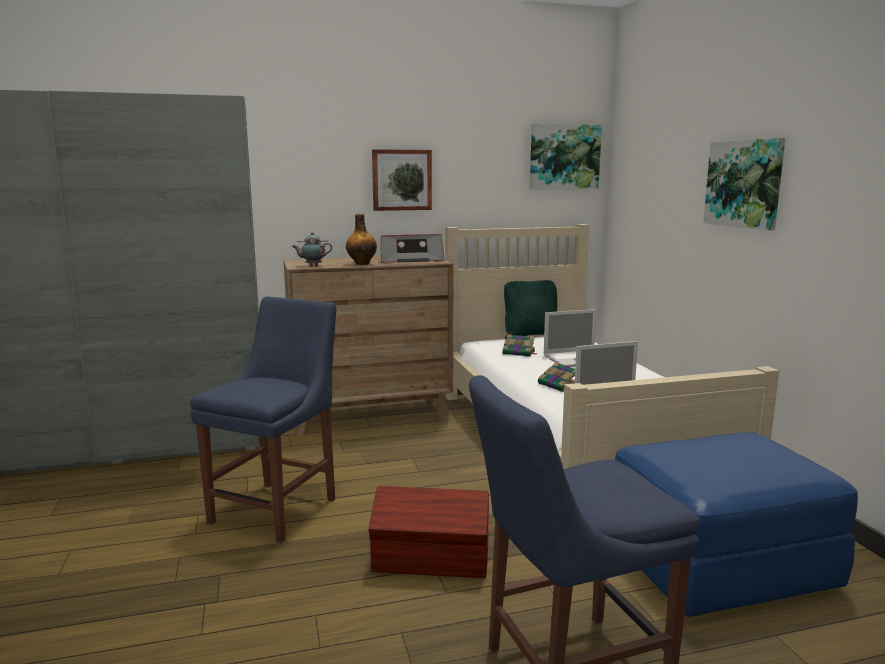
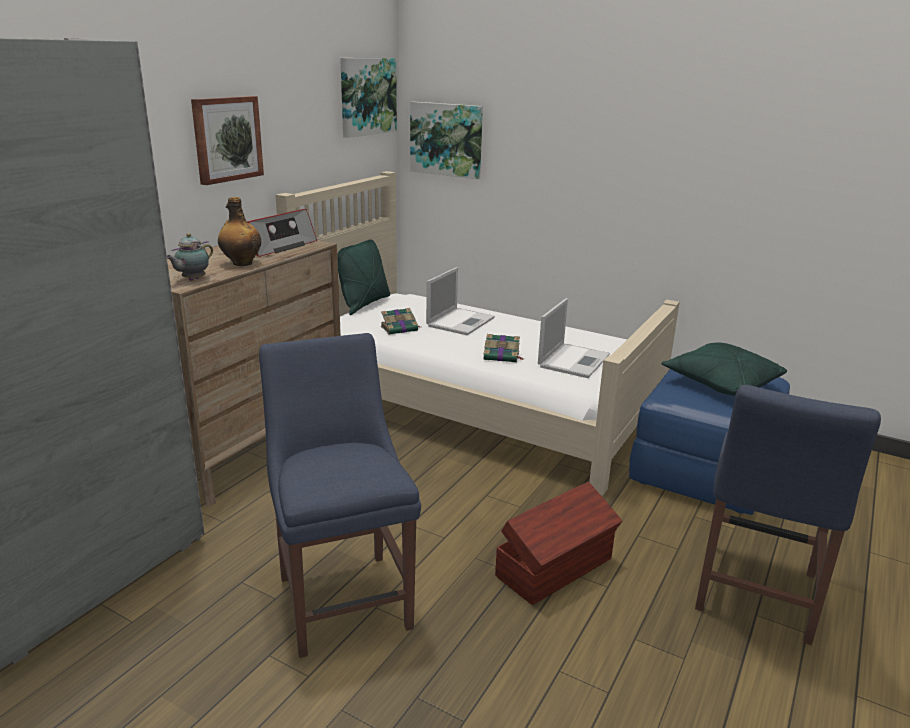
camera: 45 degrees left, 10 degrees up
picture [703,138,785,231] -> picture moved to [410,101,483,179]
none -> green pillow [661,343,787,396]

